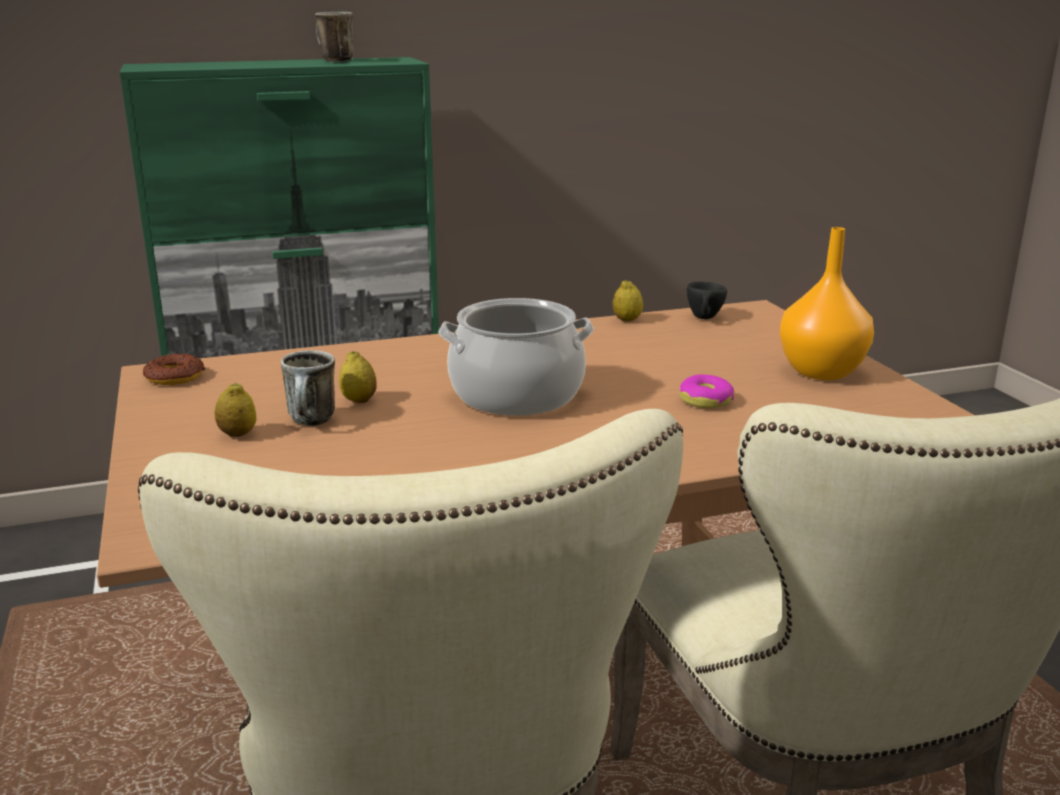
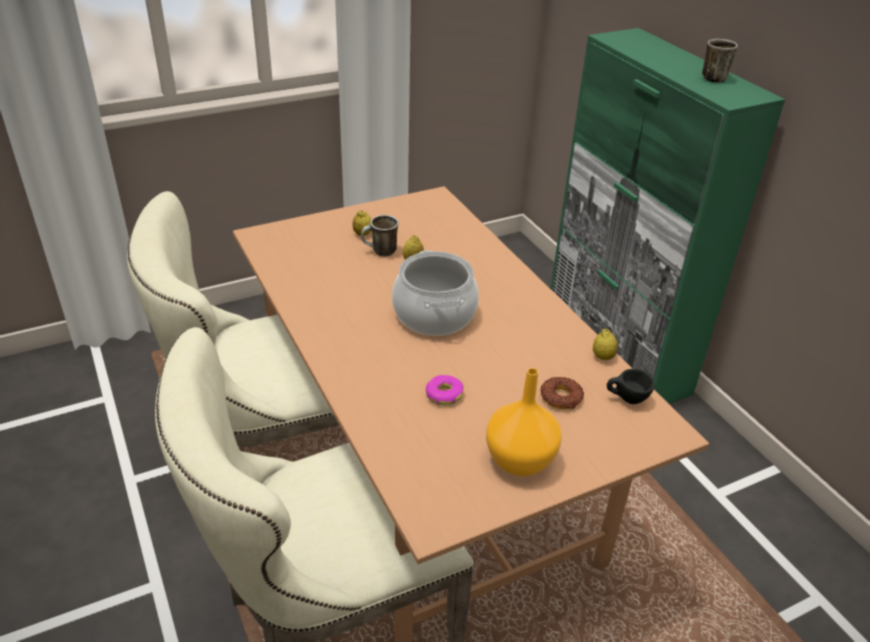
camera: 80 degrees right, 15 degrees up
donut [143,353,206,385] -> donut moved to [540,377,584,409]

